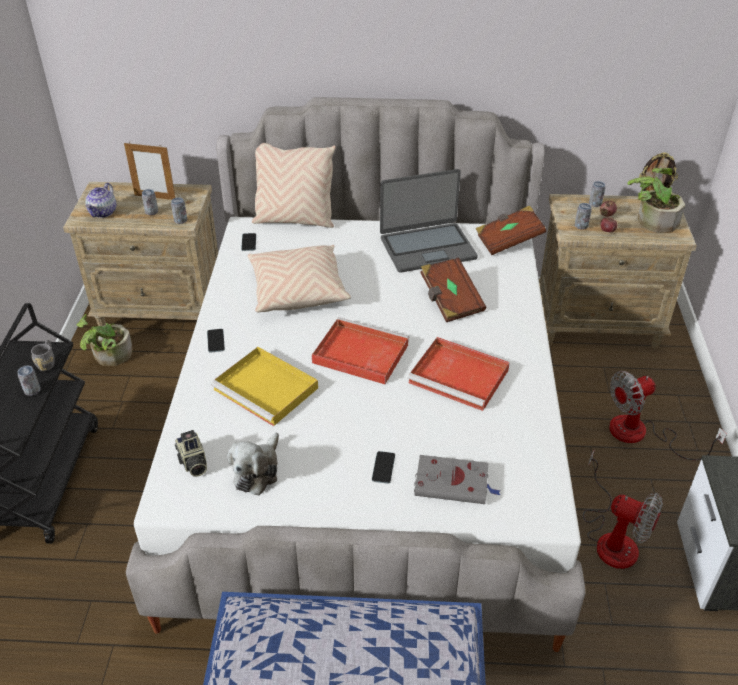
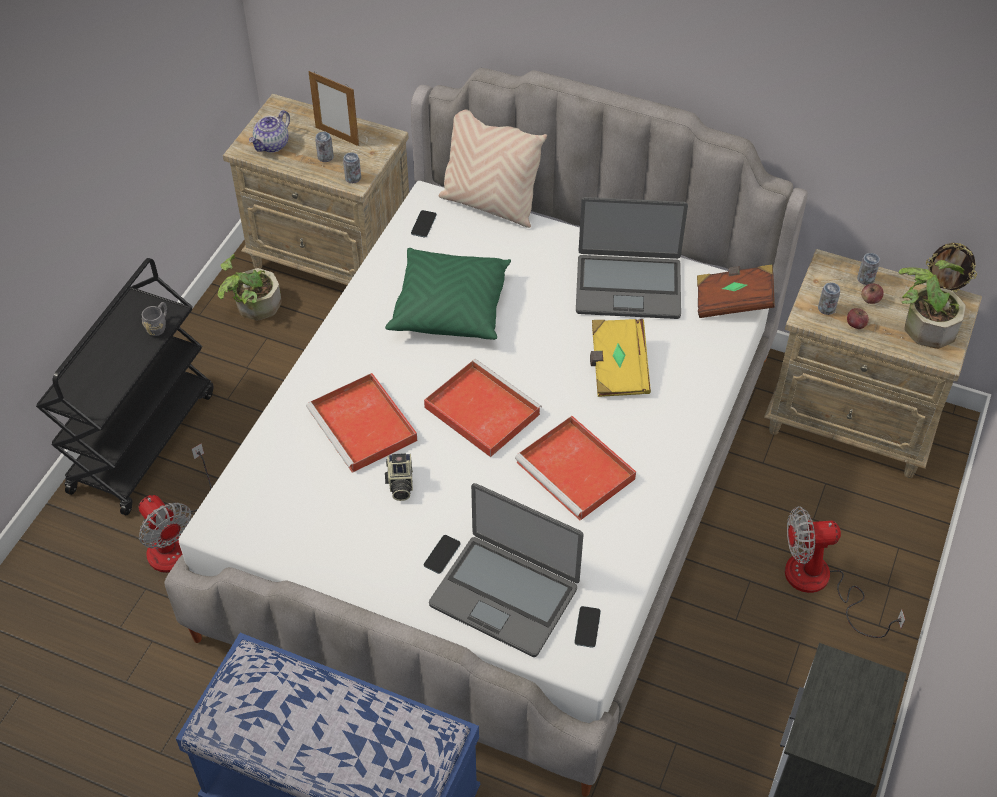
camera: 20 degrees right, 10 degrees up
can [17,366,41,396] -> none
camera [175,430,207,476] -> camera moved to [385,453,413,501]
phone [207,329,225,353] -> phone moved to [574,606,601,648]
yellow tray [211,347,318,426] -> red tray [306,373,417,473]
plush toy [228,433,279,496] -> none
beige pillow [248,245,351,312] -> green pillow [385,248,511,340]
grey book [414,455,501,504] -> laptop [429,483,584,657]
brown book [420,257,486,322] -> yellow book [590,319,651,397]
fan [583,449,663,569] -> fan moved to [139,444,212,573]

